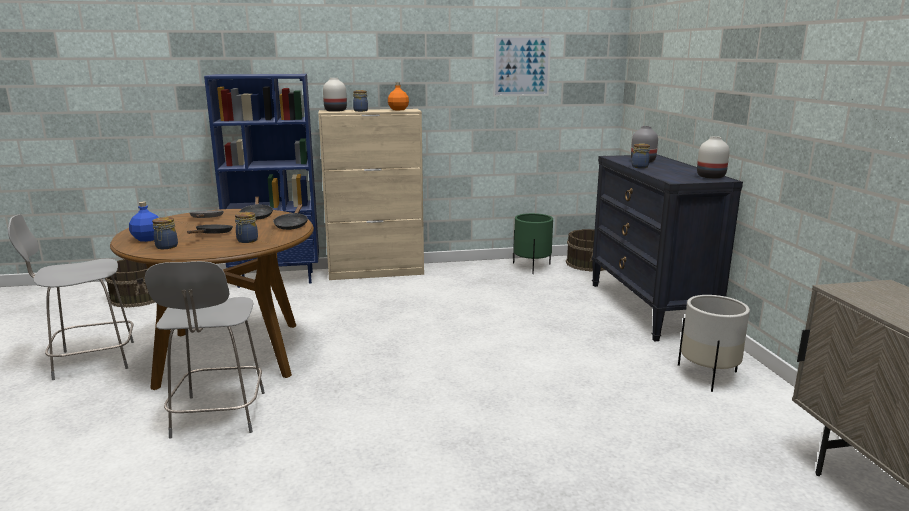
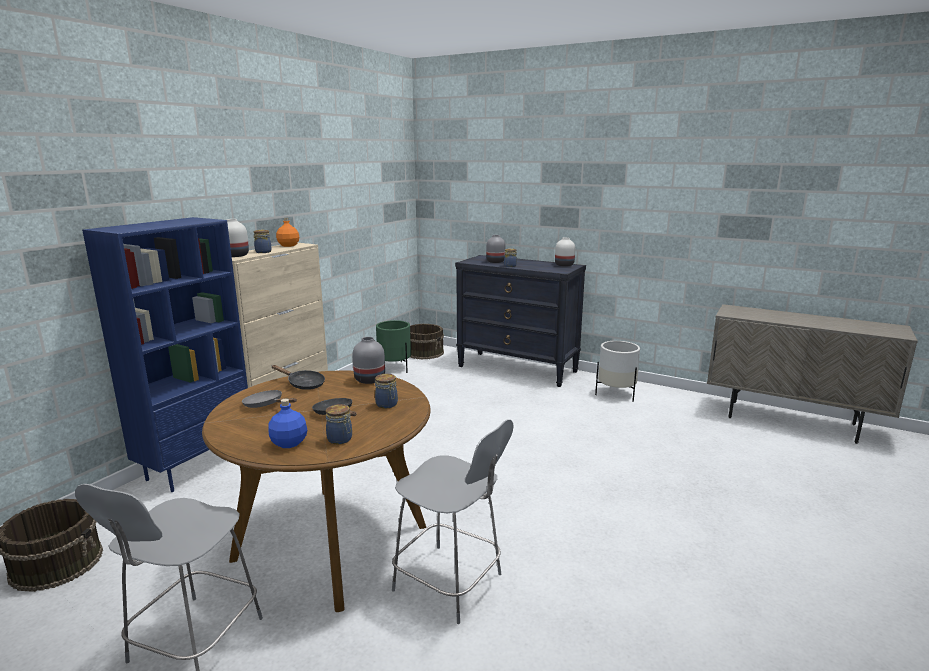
camera: 50 degrees left, 0 degrees up
black frying pan [273,204,308,230] -> grey vase [352,337,385,384]
picture [493,36,551,96] -> none

